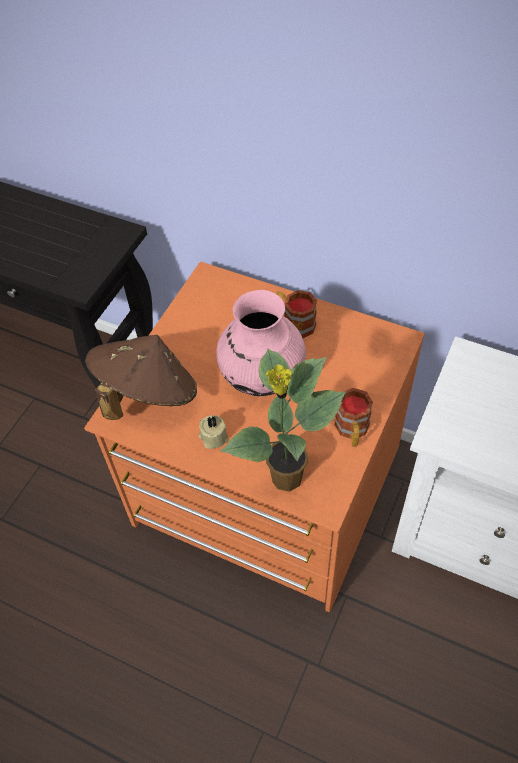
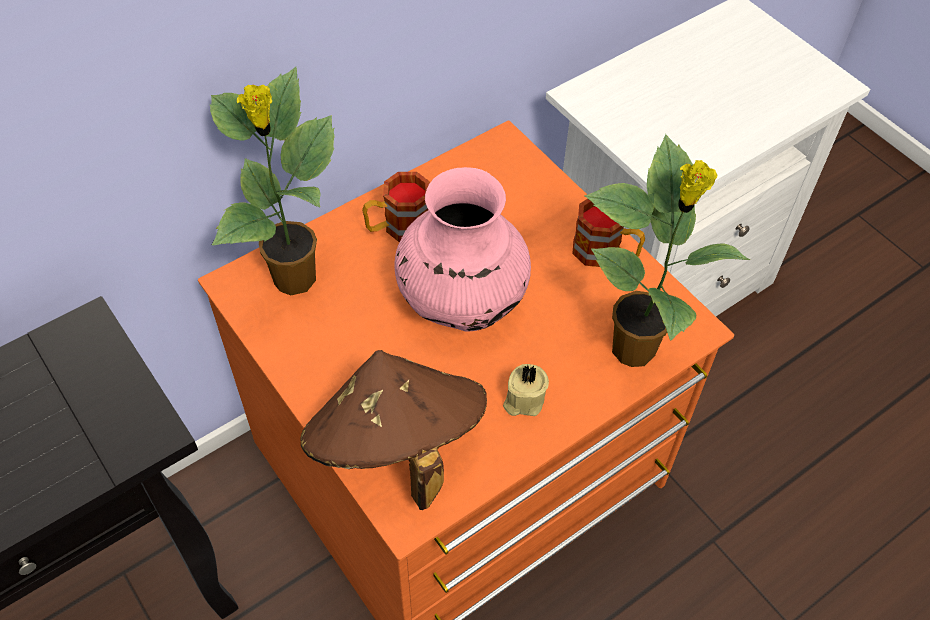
camera: 65 degrees left, 0 degrees up
none -> potted plant [209,67,335,296]

